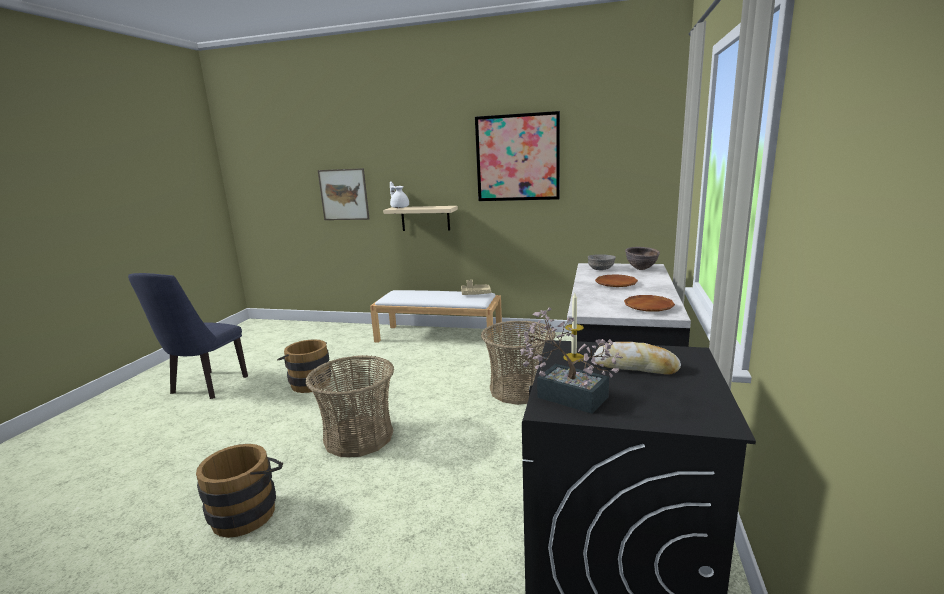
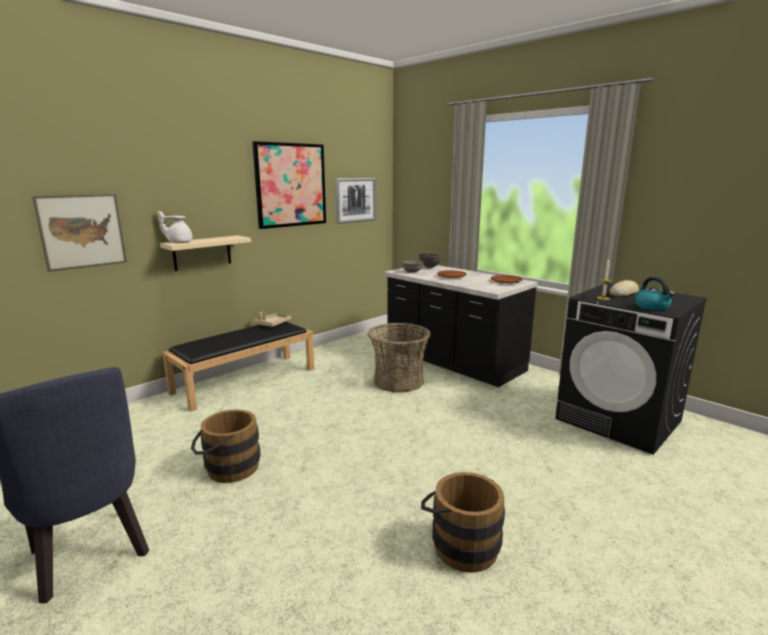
camera: 60 degrees left, 0 degrees up
basket [305,355,394,457] -> none
white bench [370,290,502,343] -> black bench [162,322,314,412]
potted plant [516,307,623,414] -> kettle [635,277,675,311]
none -> picture [335,178,376,224]

